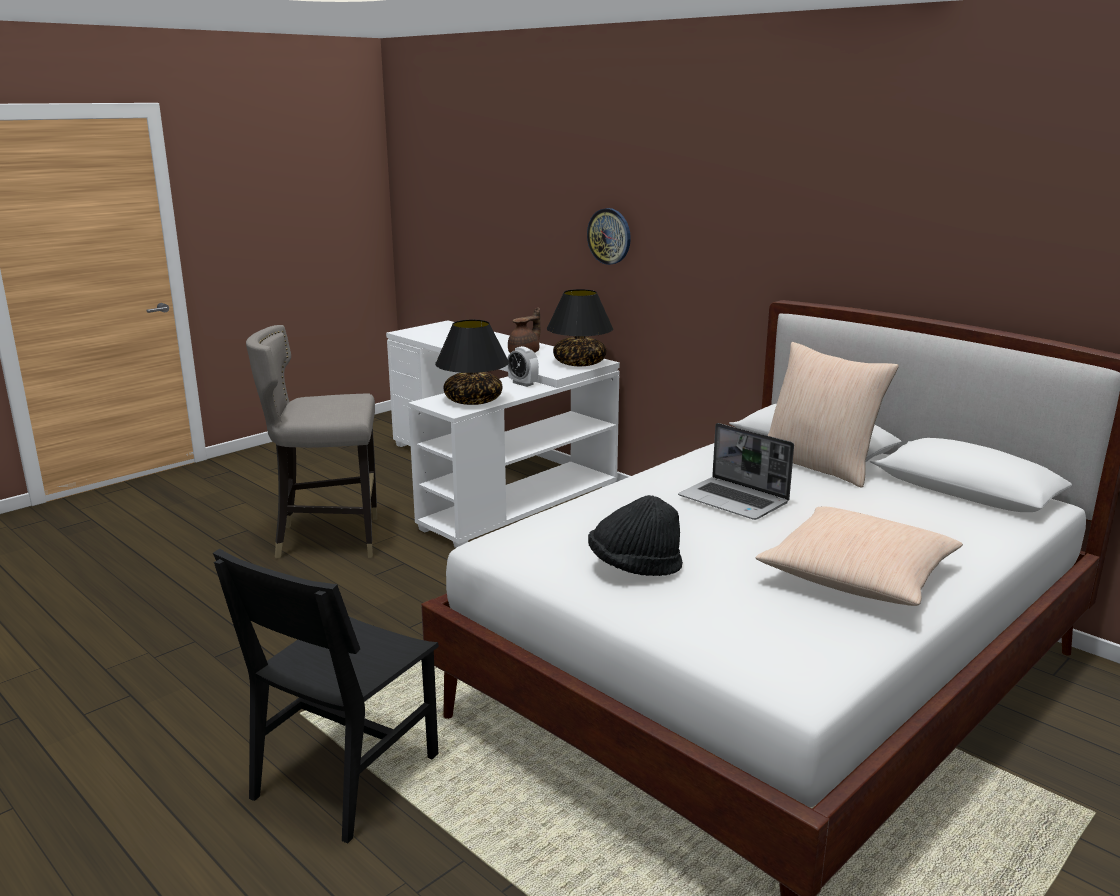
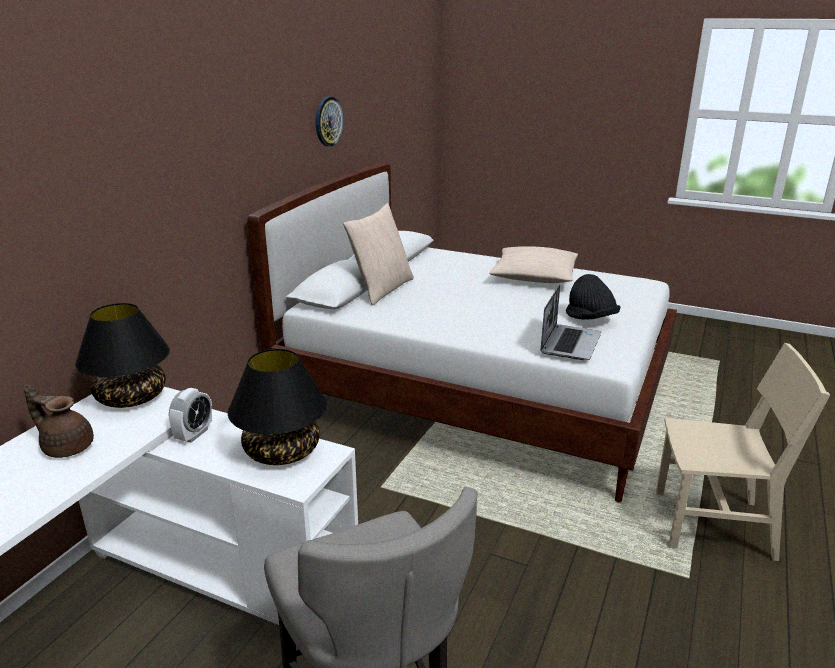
camera: 110 degrees left, 5 degrees up
black chair [213,549,439,844] -> beige chair [656,343,830,561]
wall clock [587,208,631,265] -> wall clock moved to [316,96,344,147]
laptop [678,423,794,520] -> laptop moved to [541,285,601,360]

